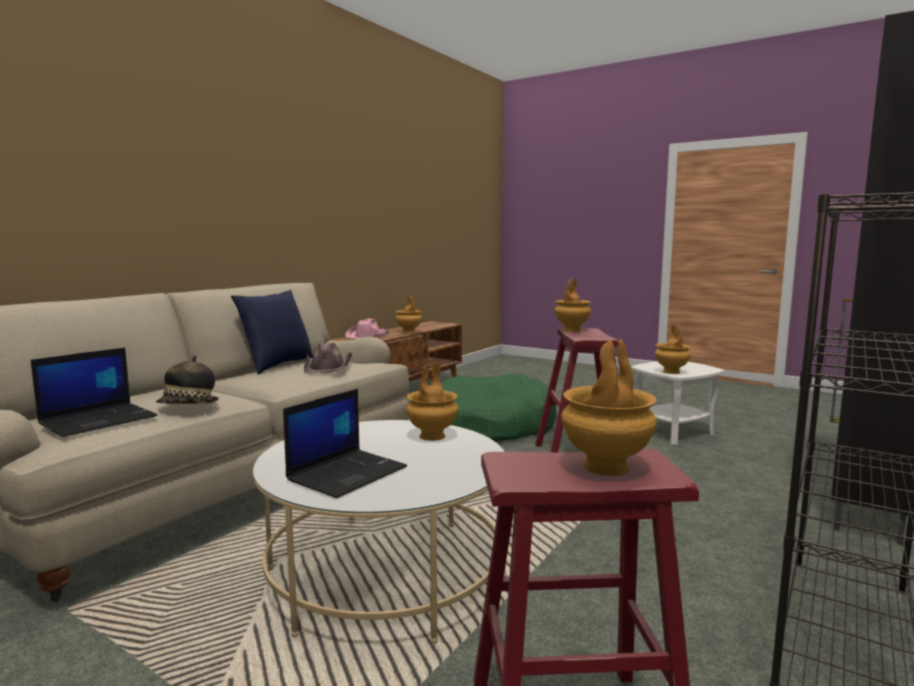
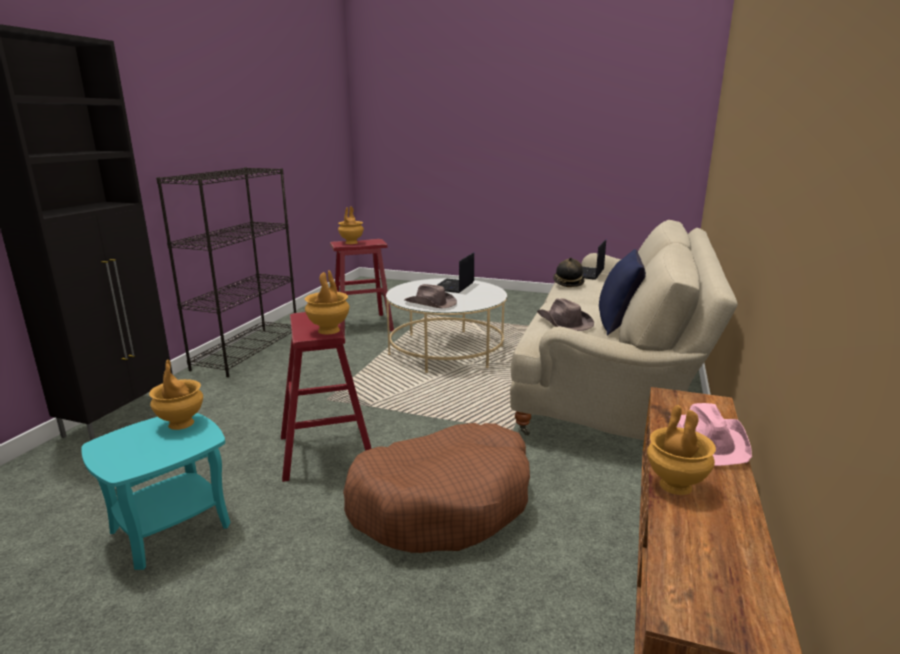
camera: 165 degrees right, 10 degrees up
brown vase [406,363,458,441] -> brown hat [404,284,457,309]
green dog bed [441,373,557,442] -> brown dog bed [343,423,530,553]
white side table [631,361,725,445] -> turquoise side table [81,413,231,570]

